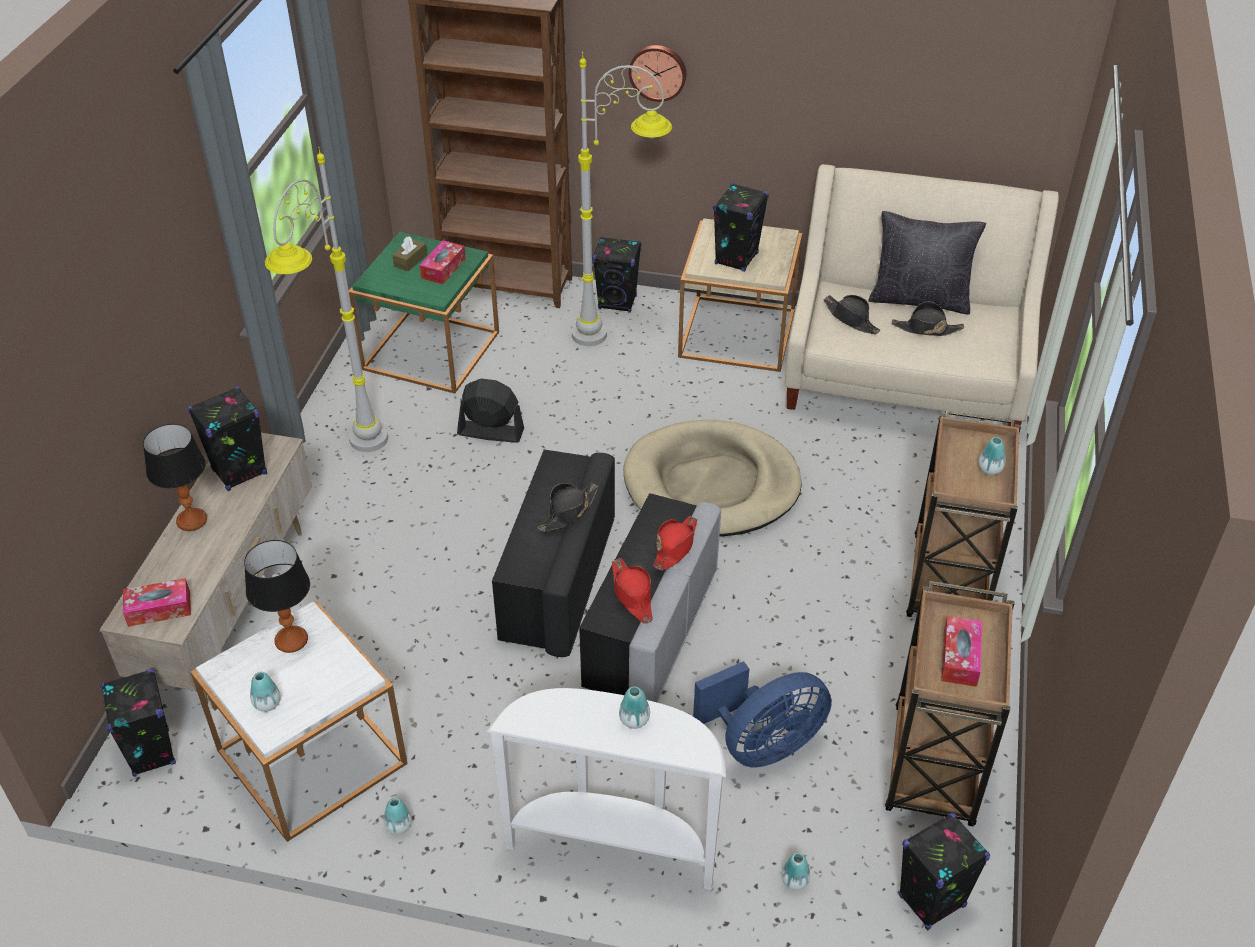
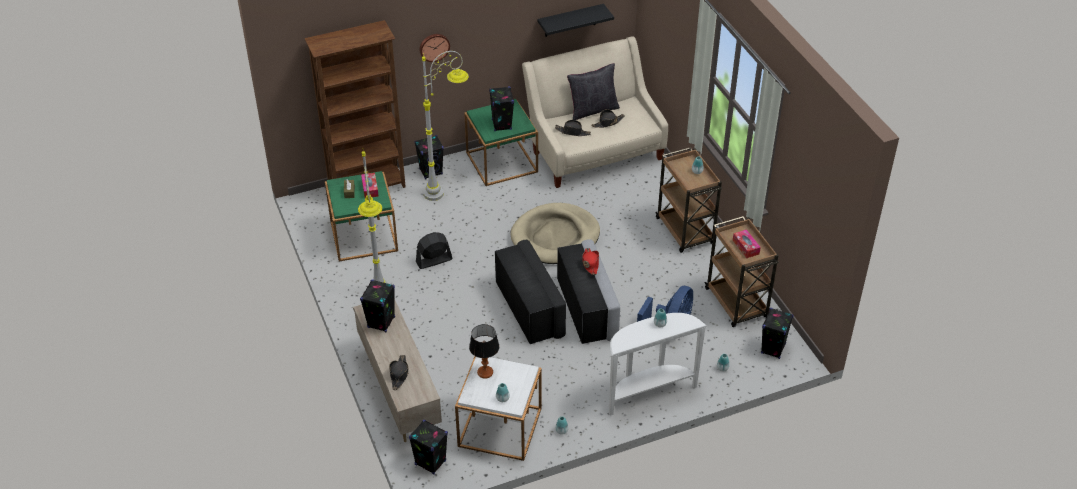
camera: 35 degrees left, 0 degrees up
tissue box [123,578,191,627] -> none
table lamp [143,424,207,531] -> none
black hat [538,483,599,532] -> black hat moved to [389,355,408,390]
red hat [612,558,653,624] -> none
beige side table [678,218,803,372] -> green side table [464,99,538,186]
none -> black shelf [537,4,614,37]

